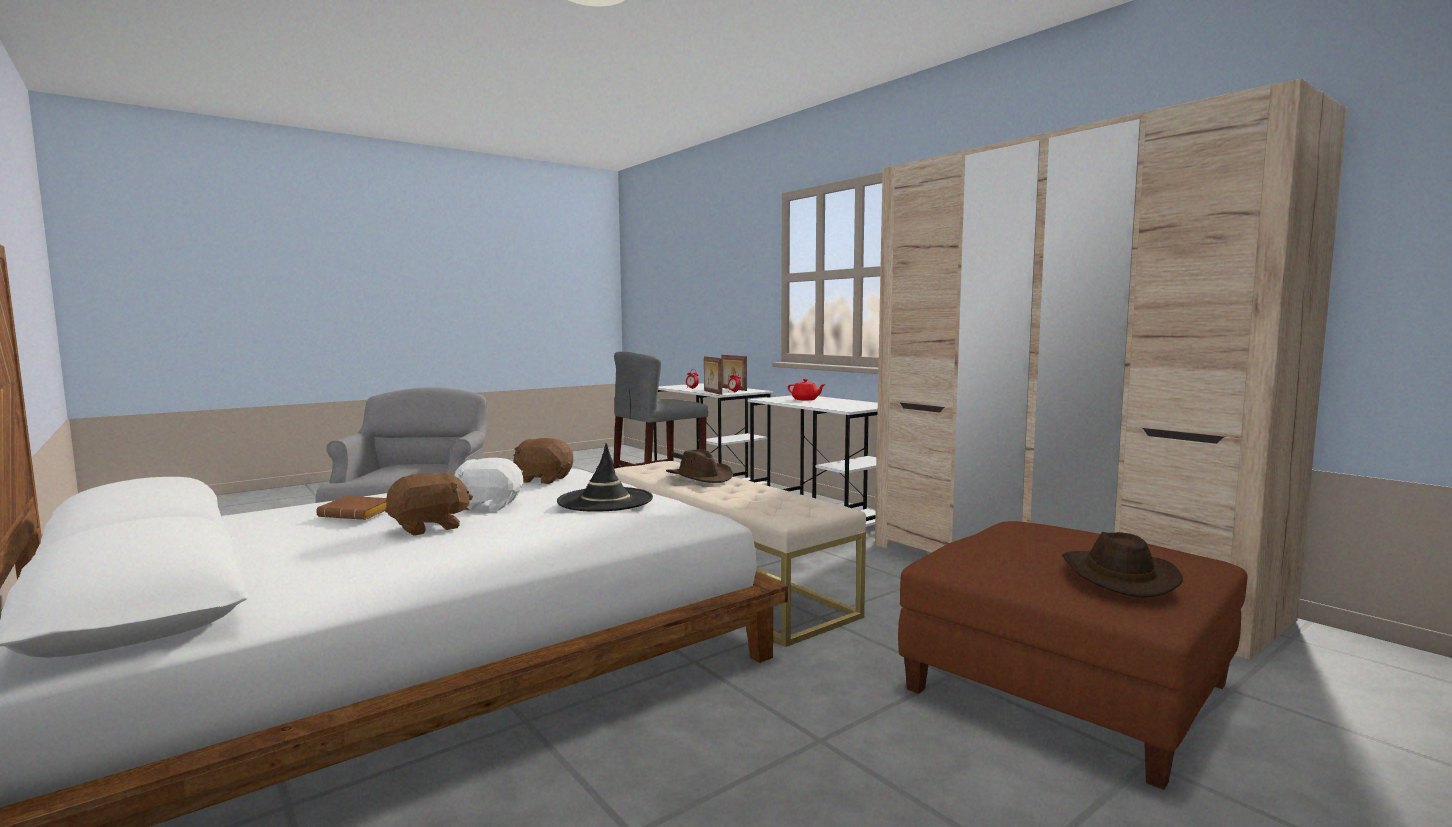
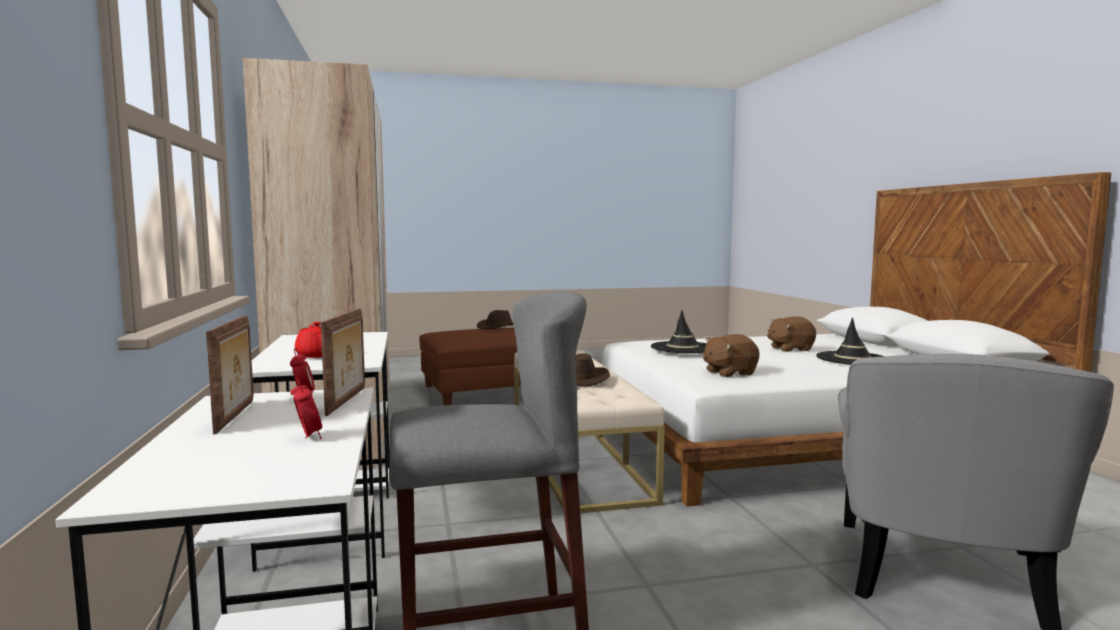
camera: 155 degrees left, 0 degrees up
brown book [316,496,387,520] -> black hat [816,318,883,365]
white plush toy [454,458,523,511] -> none
brown plush toy [513,438,573,484] -> brown plush toy turned 120 degrees clockwise [703,334,760,377]

